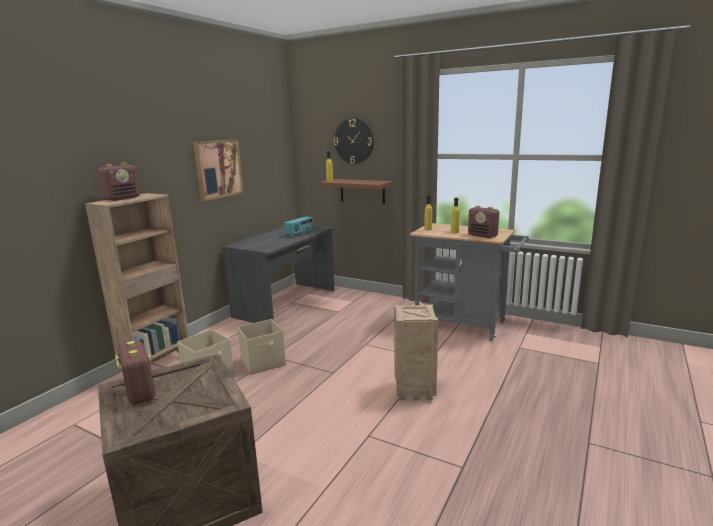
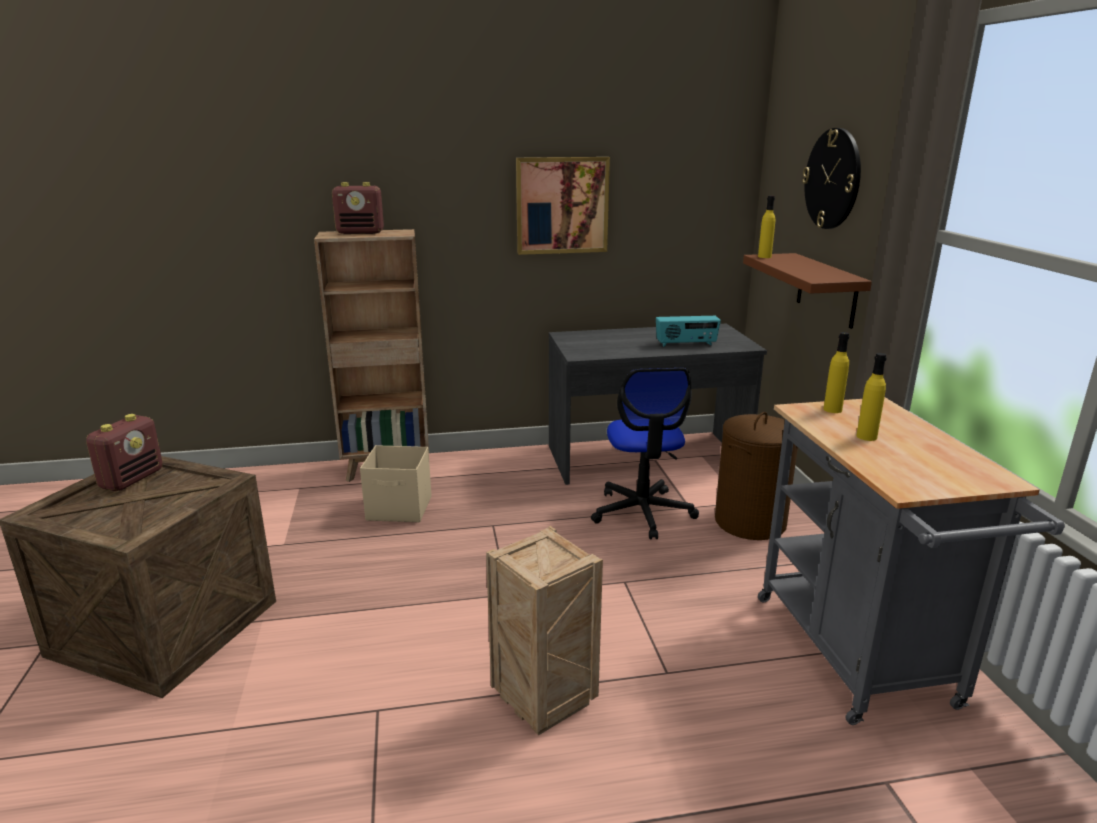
camera: 50 degrees right, 5 degrees up
beige storage box [238,319,286,375] -> none
radio [468,205,499,238] -> none
none -> office chair [591,368,699,539]
none -> brown laundry basket [715,412,798,540]

